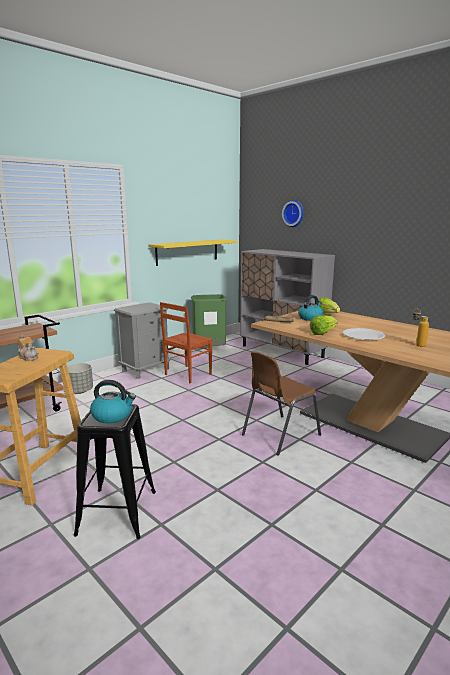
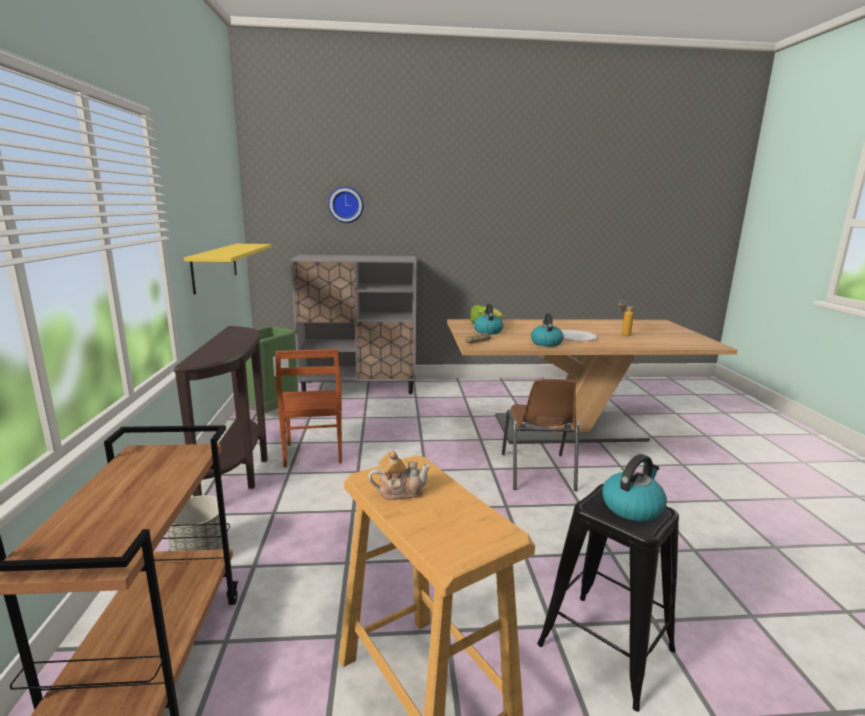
camera: 50 degrees left, 0 degrees up
grey nightstand [114,302,170,379] -> brown console table [174,326,268,497]
lettuce [310,315,338,335] -> kettle [531,313,564,347]

